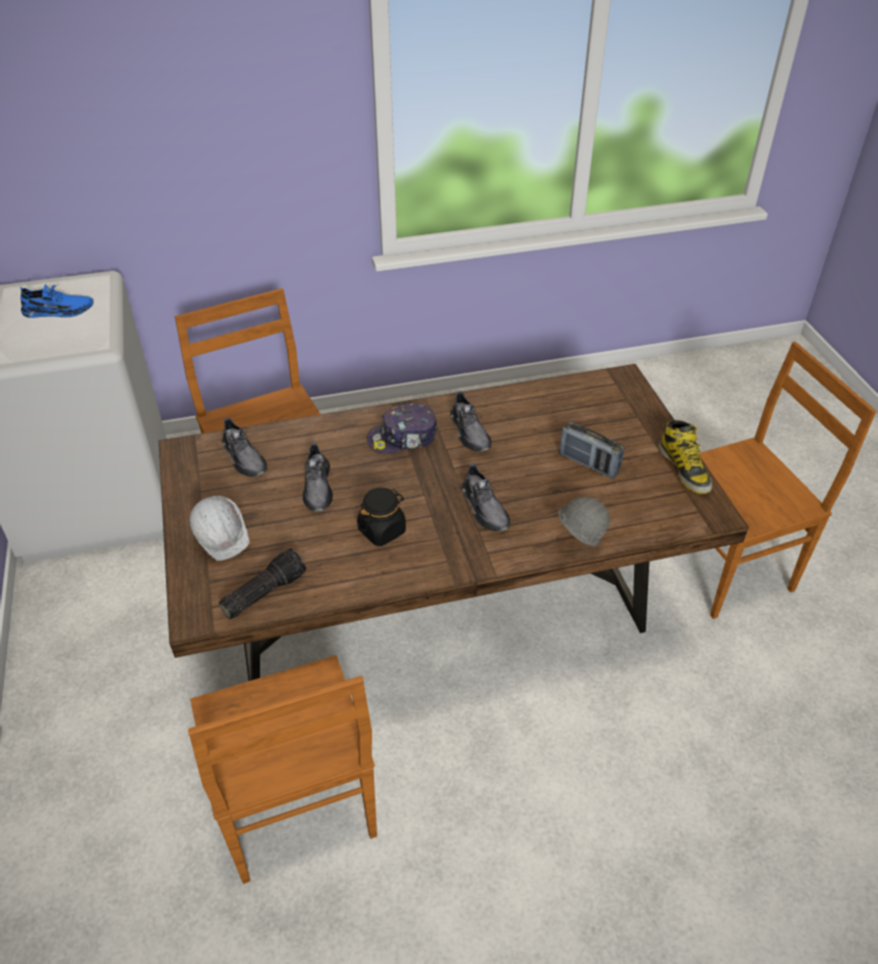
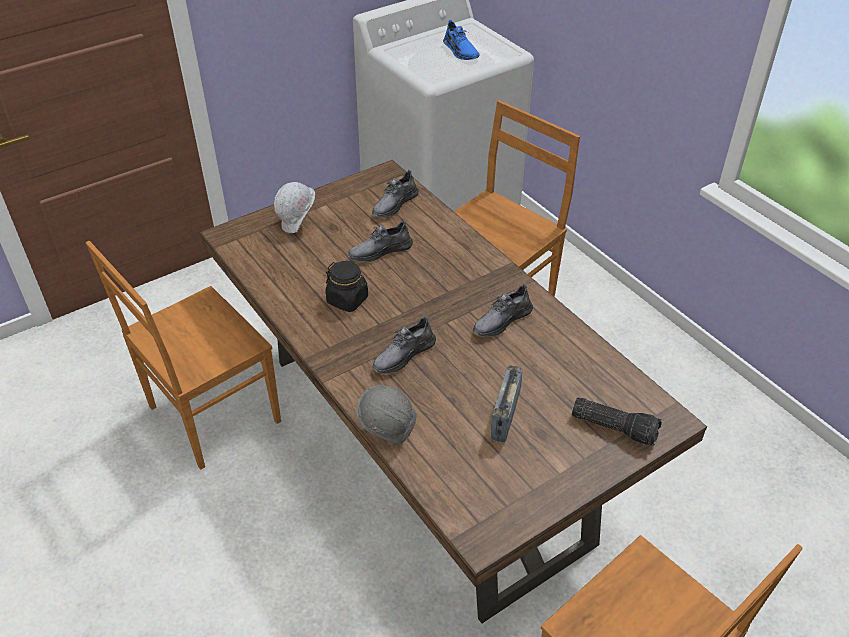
camera: 70 degrees right, 0 degrees up
flashlight [219,548,306,619] -> flashlight moved to [572,398,662,446]
cap [367,403,437,453] -> none
boot [658,420,712,494] -> none

